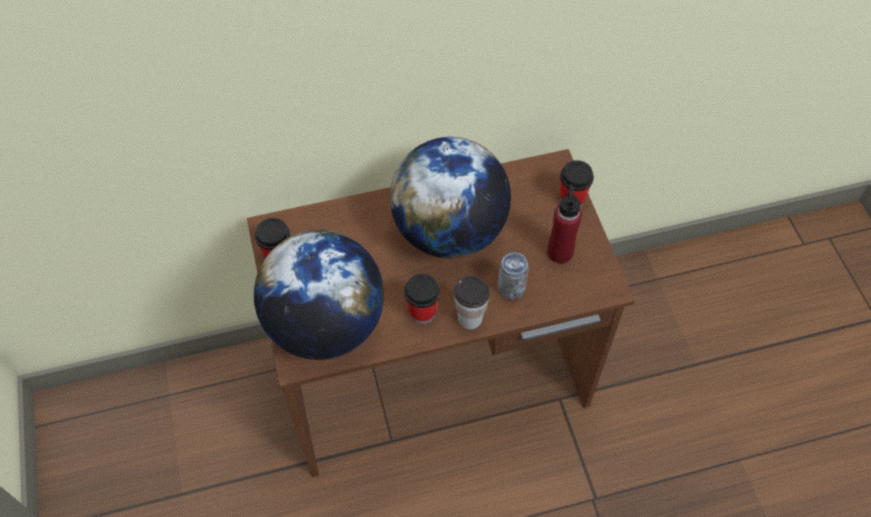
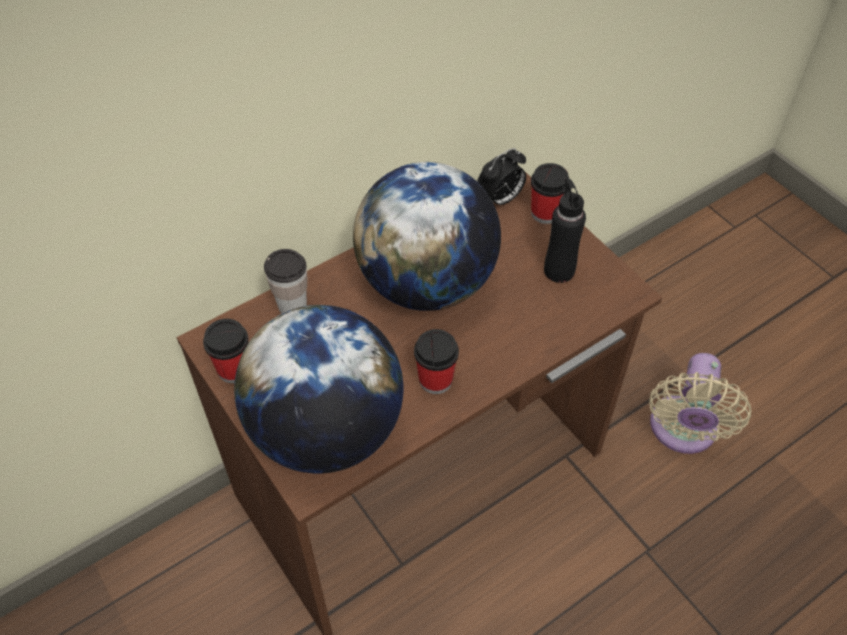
camera: 20 degrees left, 5 degrees down
cup [454,276,490,329] -> cup moved to [264,249,307,314]
can [498,252,529,300] -> none
red bottle [547,185,582,264] -> black bottle [544,178,586,283]
none -> alarm clock [477,148,526,205]
none -> beige fan [649,353,751,454]

